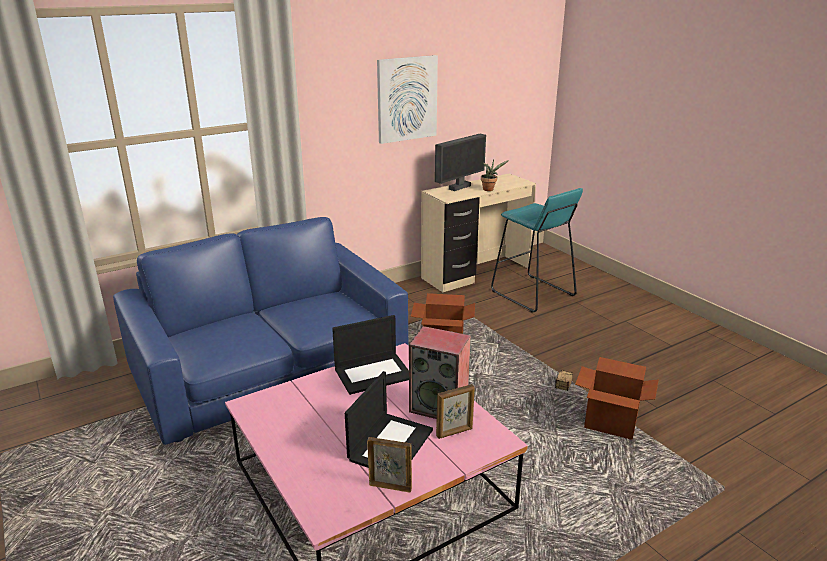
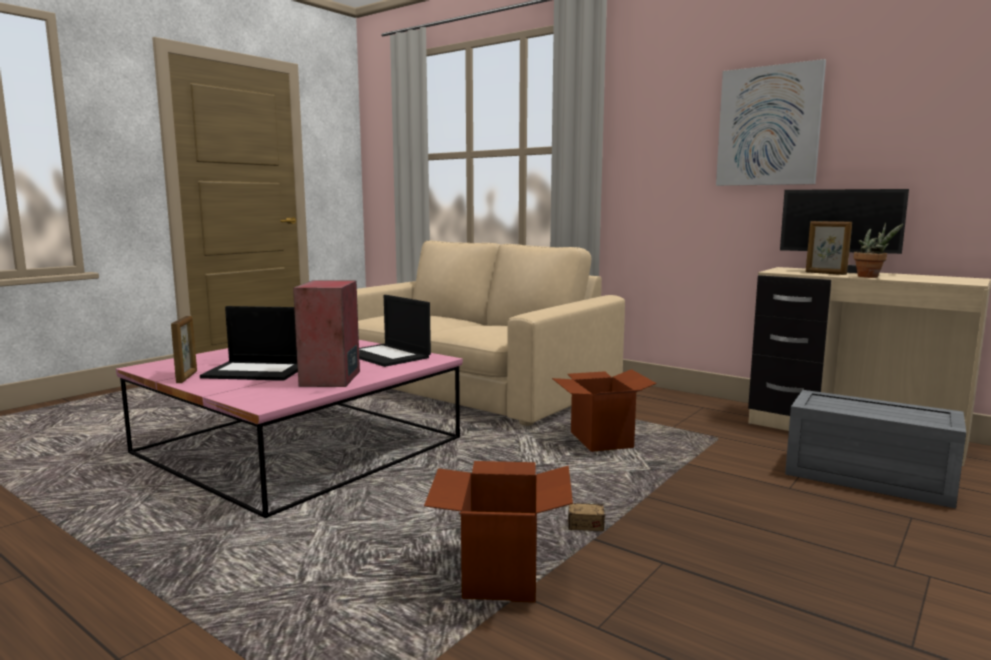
camera: 70 degrees right, 15 degrees down
blue sofa [113,217,408,445] -> beige sofa [357,241,625,426]
picture frame [436,384,475,439] -> picture frame moved to [806,221,852,275]
turquoise stool [491,188,583,313] -> grey storage box [785,390,966,509]

